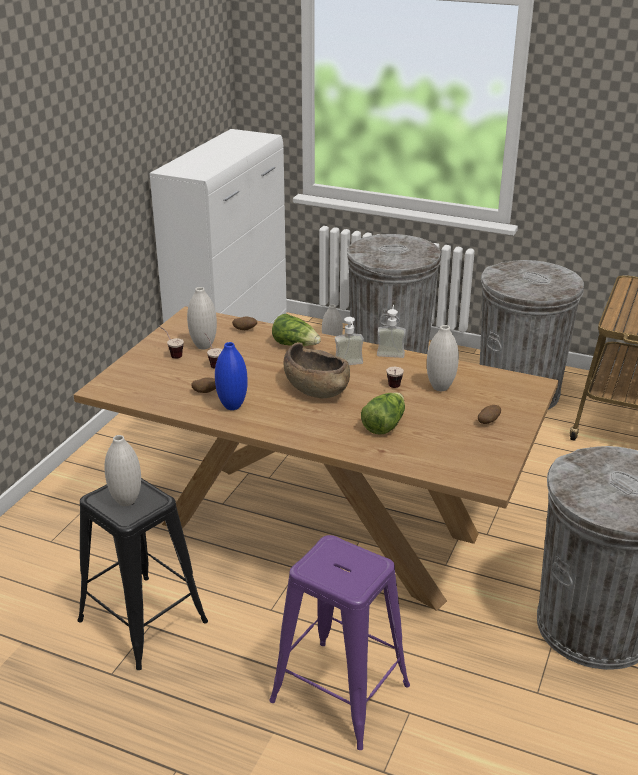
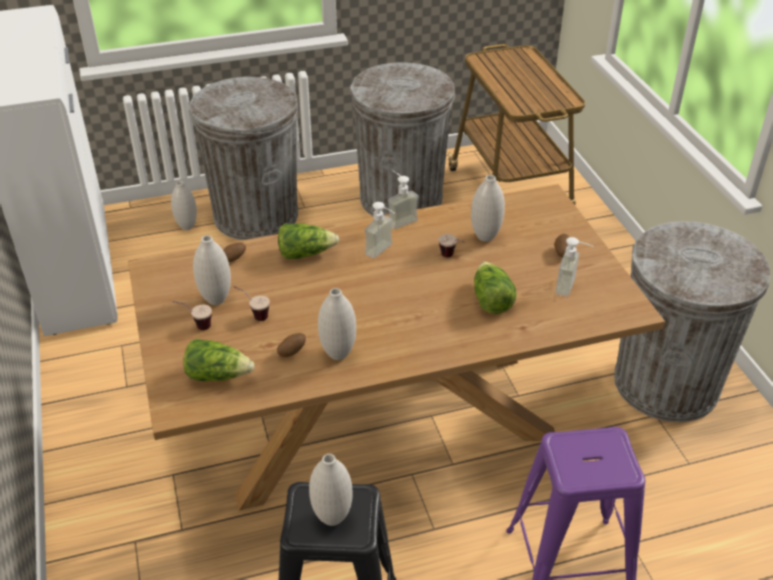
camera: 40 degrees left, 10 degrees up
blue vase [215,342,248,410] -> white vase [318,288,356,360]
brown bowl [284,342,350,398] -> none
none -> lettuce [184,339,255,381]
none -> soap dispenser [555,237,594,296]

